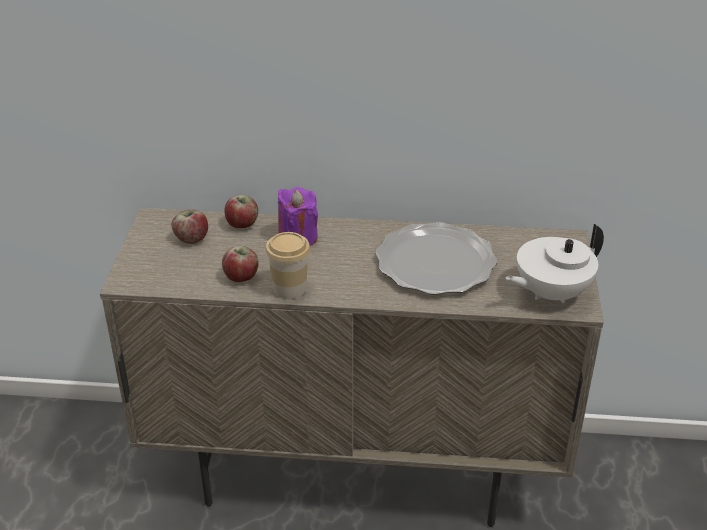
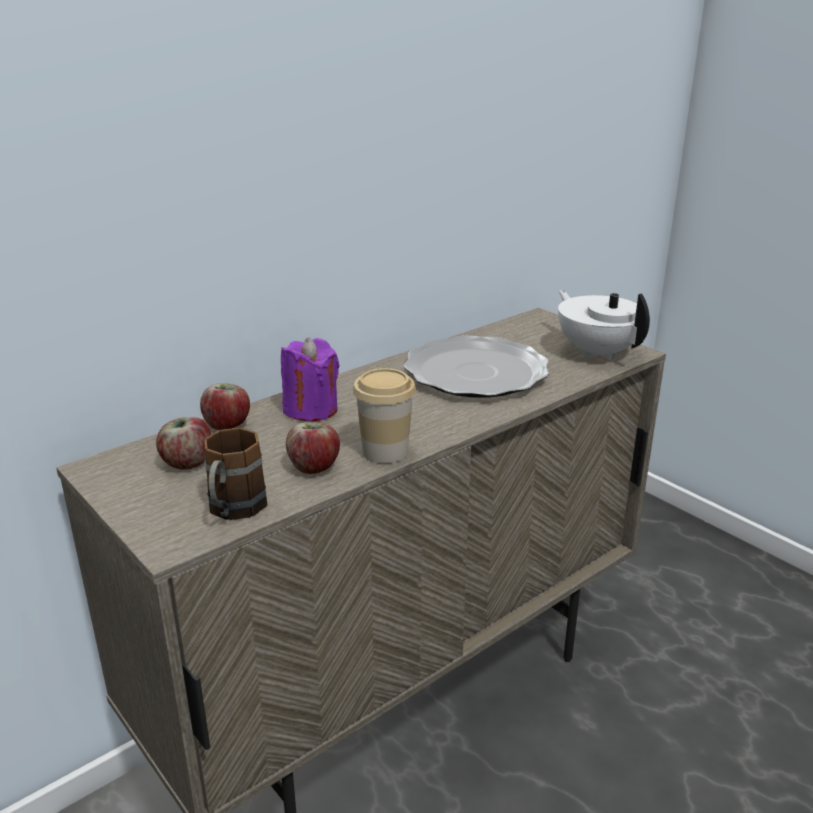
camera: 45 degrees left, 10 degrees down
white teapot [505,224,604,304] -> white teapot turned 135 degrees clockwise [558,290,650,361]
none -> brown mug [204,428,267,520]

